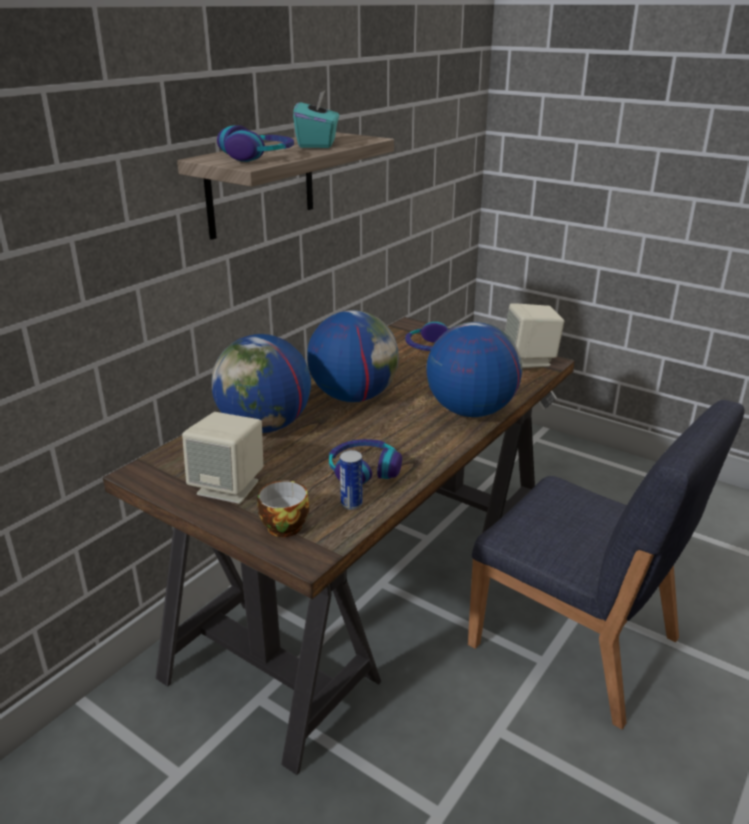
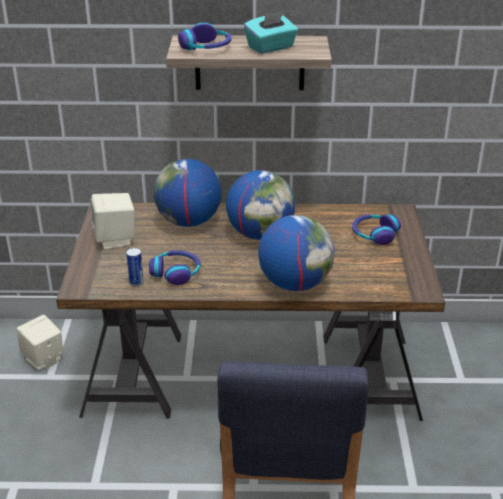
camera: 55 degrees right, 5 degrees up
cup [257,481,309,537] -> none
beige speaker [505,303,564,368] -> beige speaker moved to [16,315,64,370]

